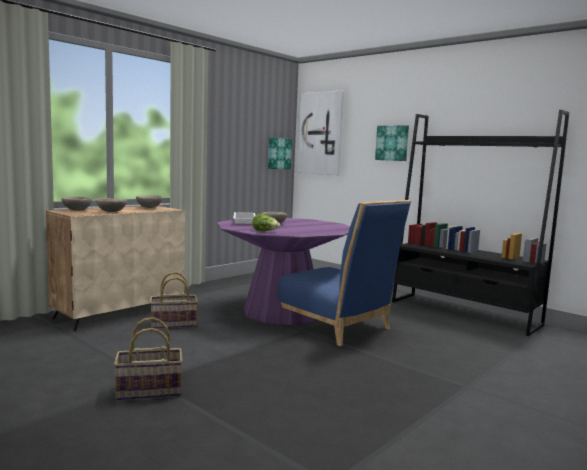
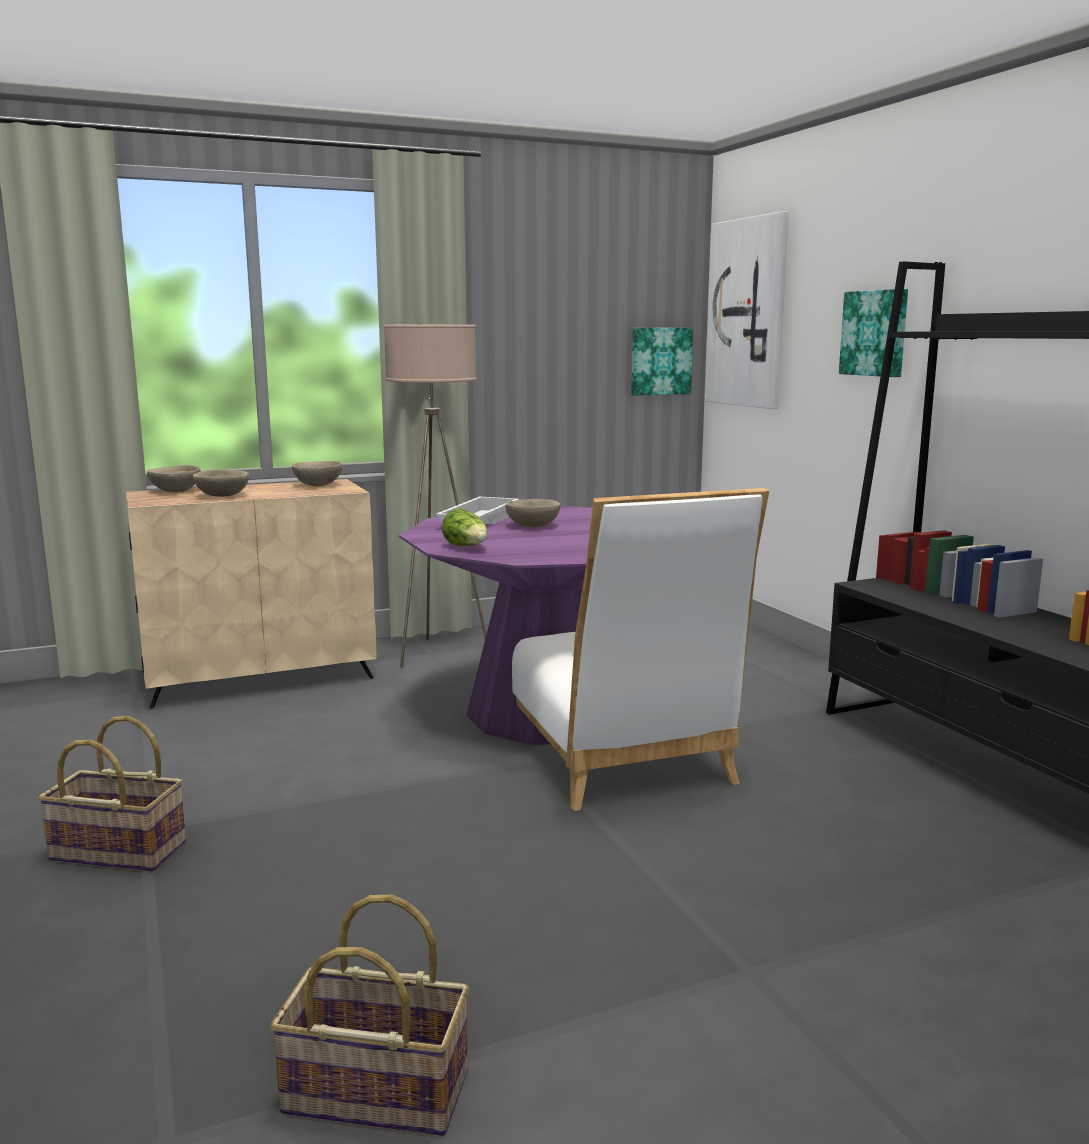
camera: 25 degrees right, 5 degrees up
basket [150,272,198,329] -> basket moved to [270,895,469,1136]
blue chair [278,200,411,346] -> white chair [512,488,769,811]
none -> beige floor lamp [384,325,486,668]

